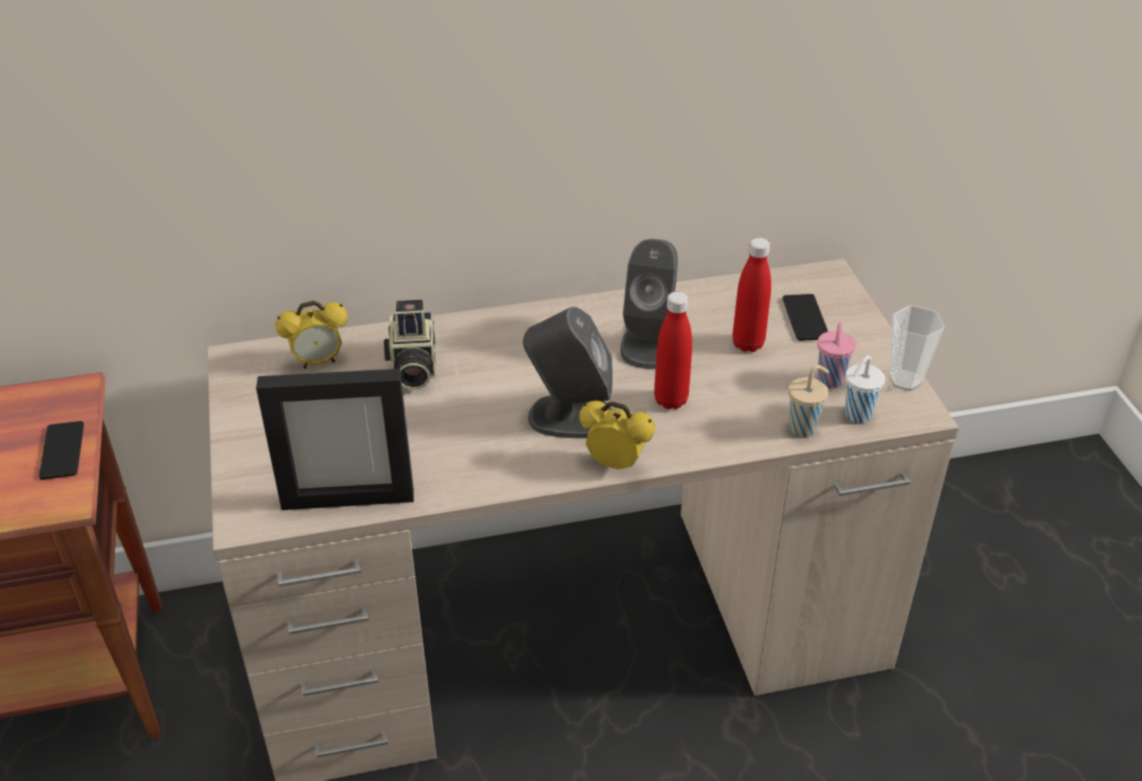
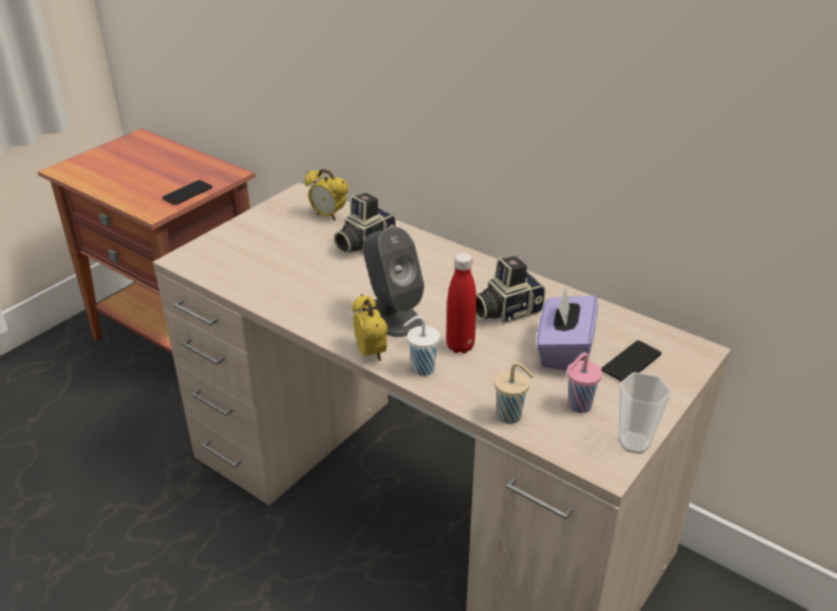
camera: 50 degrees right, 5 degrees down
picture frame [256,369,414,510] -> none
grey speaker [620,239,678,369] -> camera [476,256,545,324]
red bottle [732,238,771,352] -> purple tissue box [537,288,598,371]
white cup [845,355,885,423] -> white cup moved to [404,316,440,376]

